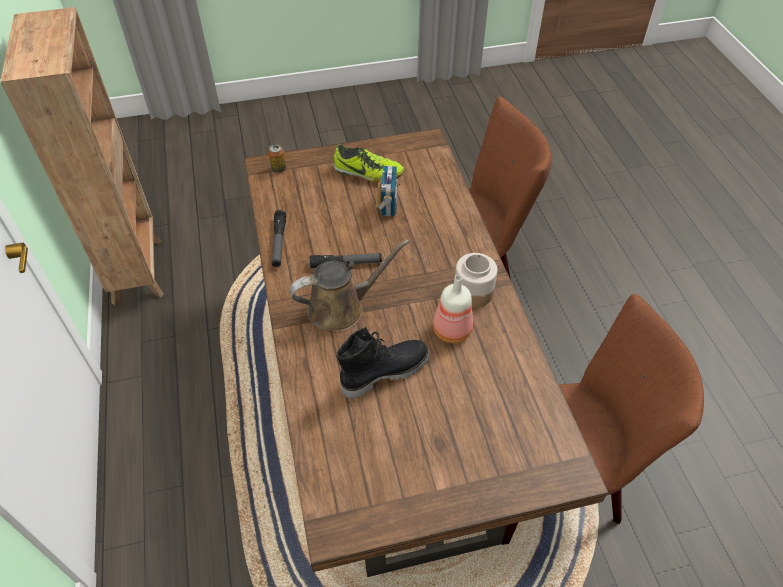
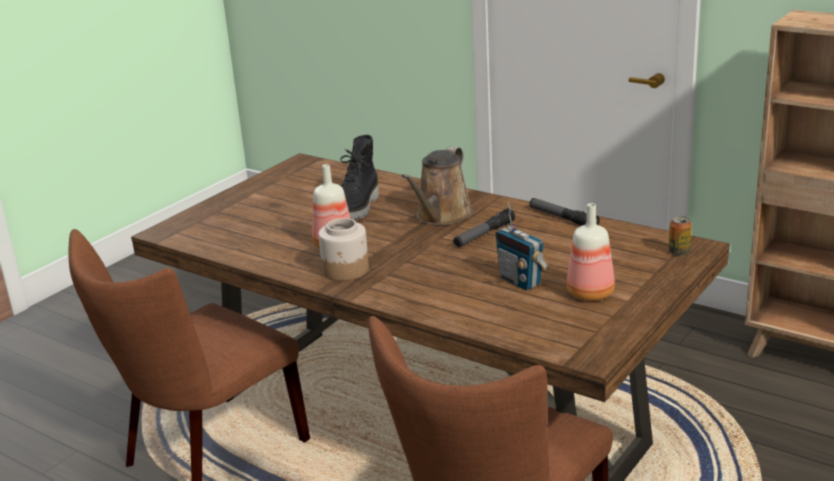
camera: 140 degrees right, 25 degrees down
shoe [334,144,404,182] -> bottle [567,203,615,301]

